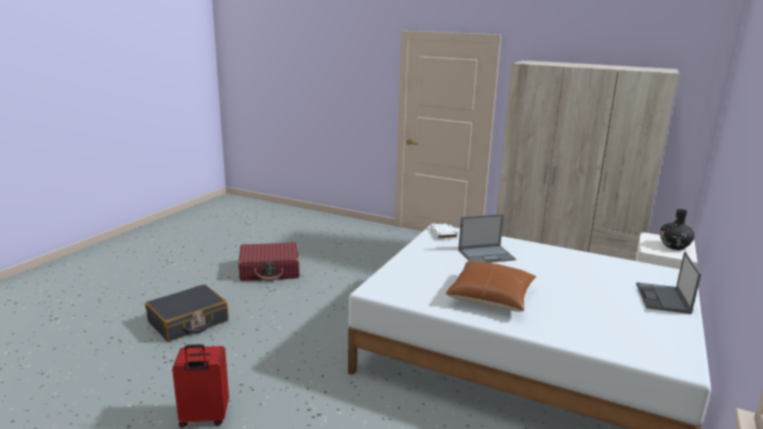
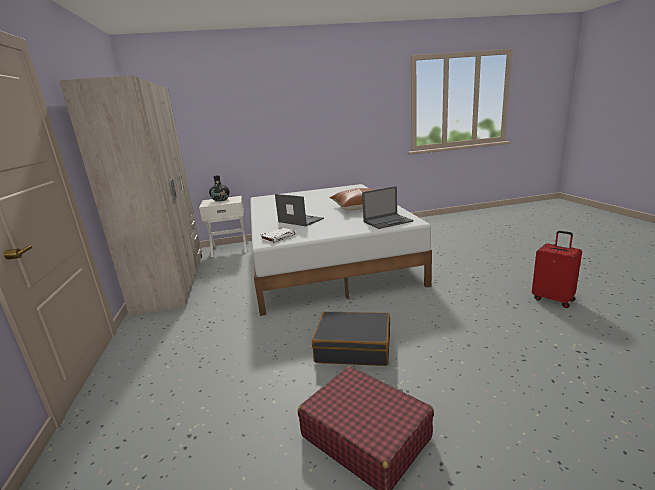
camera: 125 degrees left, 0 degrees up
black suitcase [145,284,229,342] -> black suitcase moved to [312,312,390,366]
laptop [636,252,701,314] -> laptop moved to [362,186,414,229]

